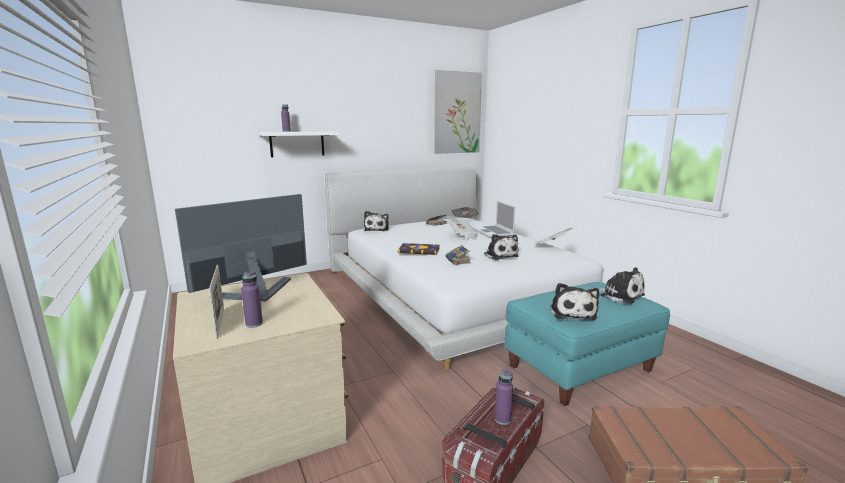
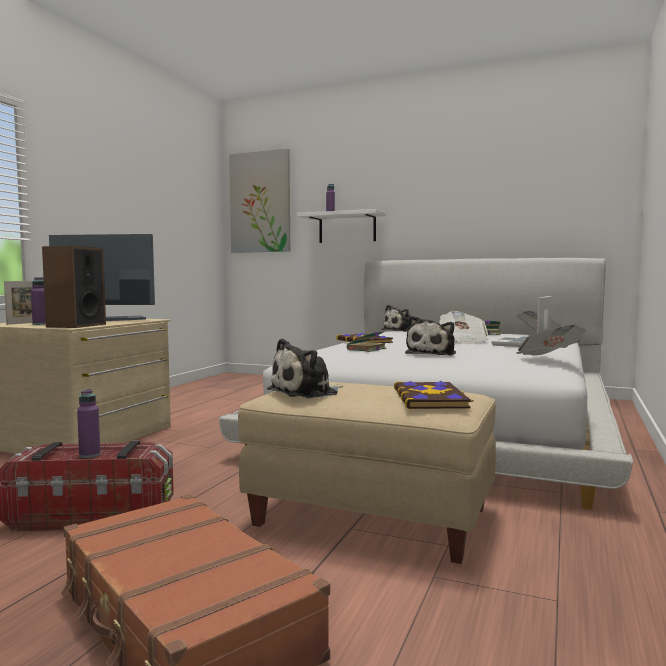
camera: 50 degrees right, 10 degrees down
picture [434,70,482,154] -> picture moved to [229,148,290,253]
turquoise ottoman [504,282,670,406] -> beige ottoman [238,382,496,564]
plush toy [591,267,645,304] -> book [394,381,474,409]
none -> speaker [42,246,106,328]

